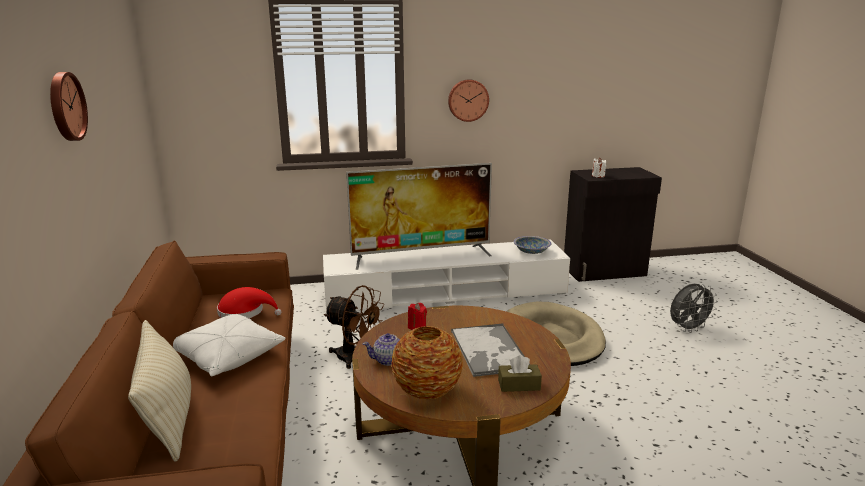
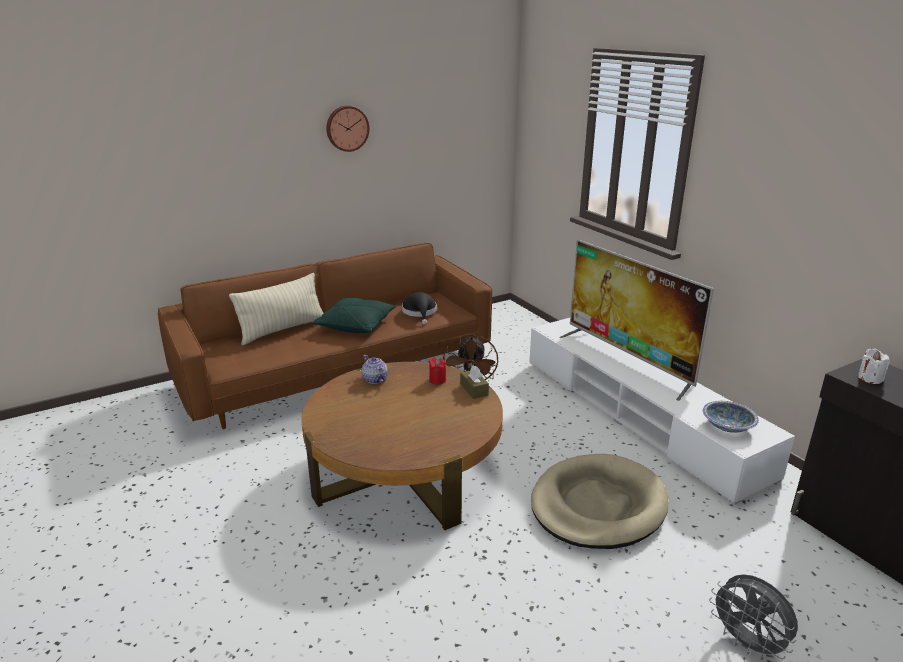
camera: 70 degrees right, 5 degrees up
white pillow [173,314,285,376] -> green pillow [313,297,396,333]
red hat [217,287,281,318] -> black hat [402,292,437,325]
vase [391,326,463,400] -> none
wall clock [448,79,489,122] -> none
tray [451,323,530,377] -> none
brown tissue box [498,355,542,392] -> brown tissue box moved to [460,365,489,399]

